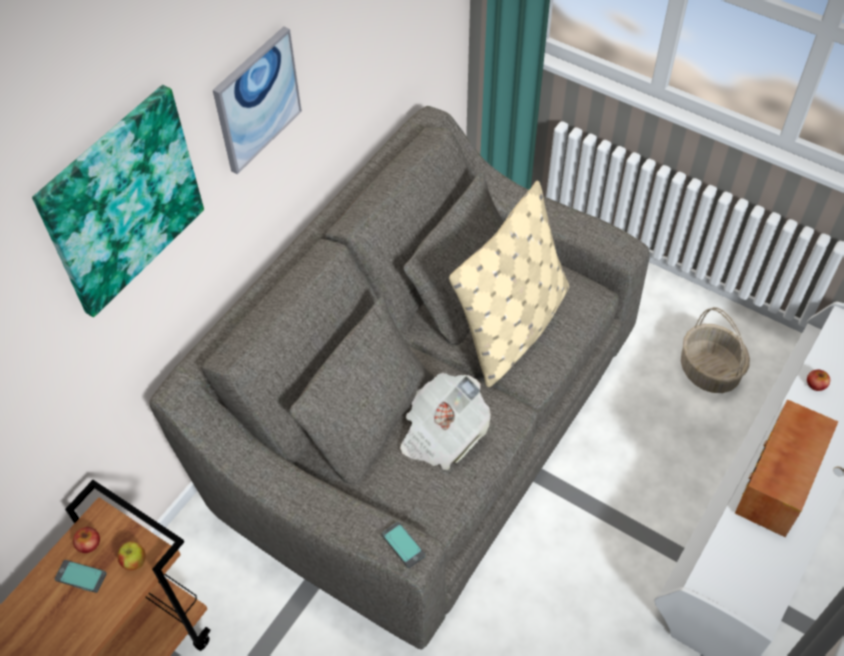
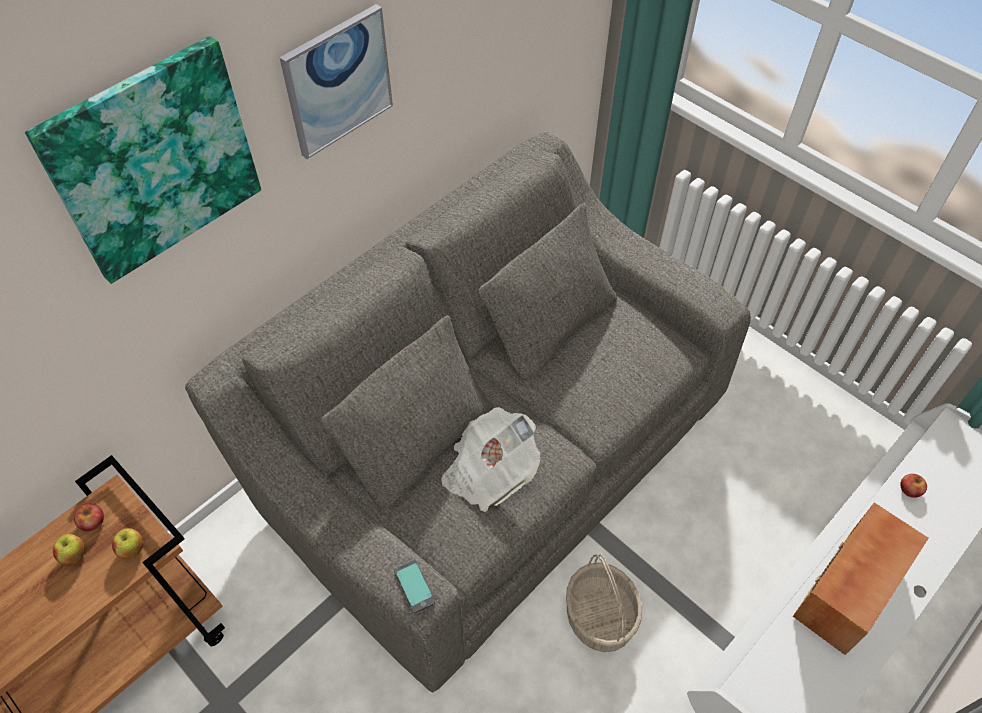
camera: 10 degrees right, 0 degrees up
phone [55,560,107,593] -> apple [53,534,85,565]
beige pillow [449,181,569,387] -> none
basket [681,307,750,393] -> basket moved to [566,555,642,652]

